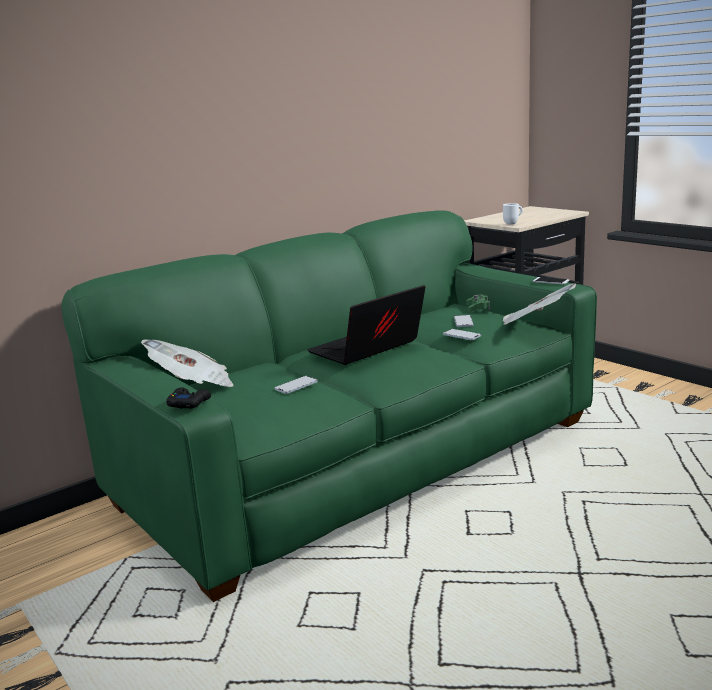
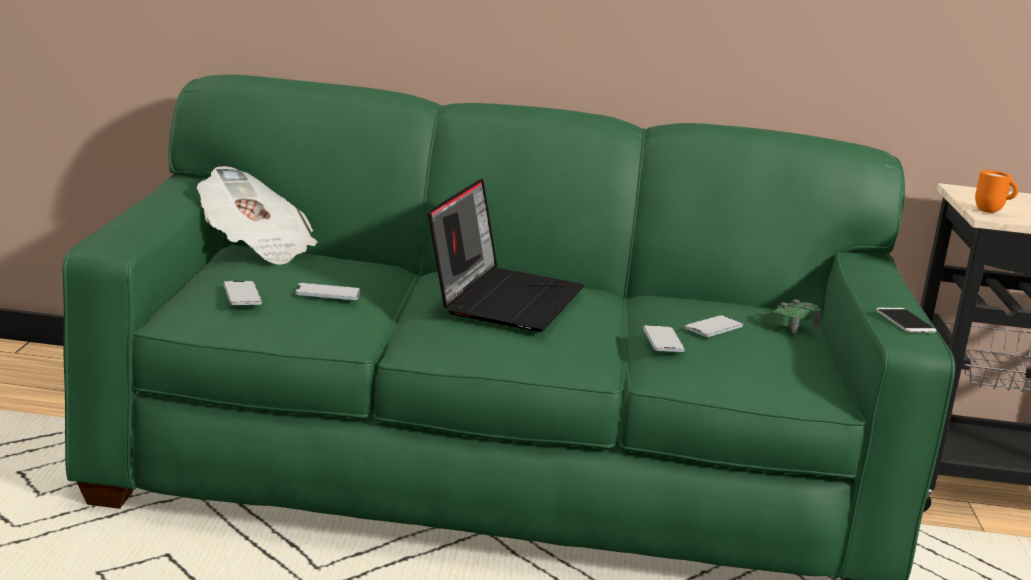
camera: 40 degrees right, 0 degrees up
black game controller [166,387,211,408] -> none
laptop [307,285,425,365] -> laptop turned 105 degrees clockwise [428,178,584,332]
white mug [503,203,523,225] -> orange mug [975,170,1019,213]
newspaper [503,284,576,325] -> none
none -> phone [224,281,262,305]

